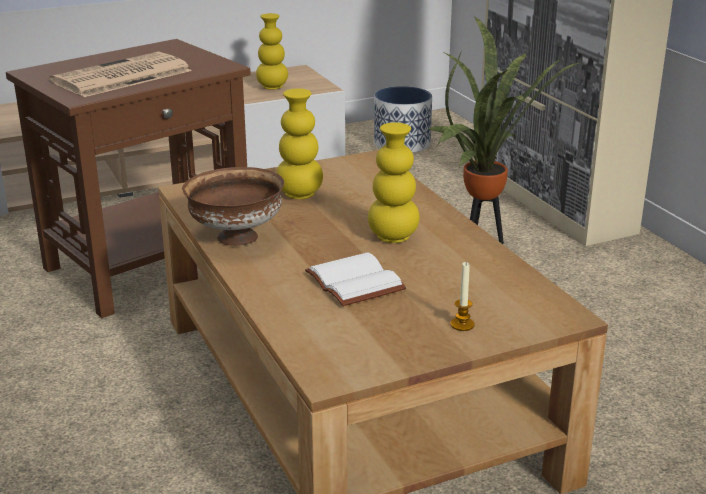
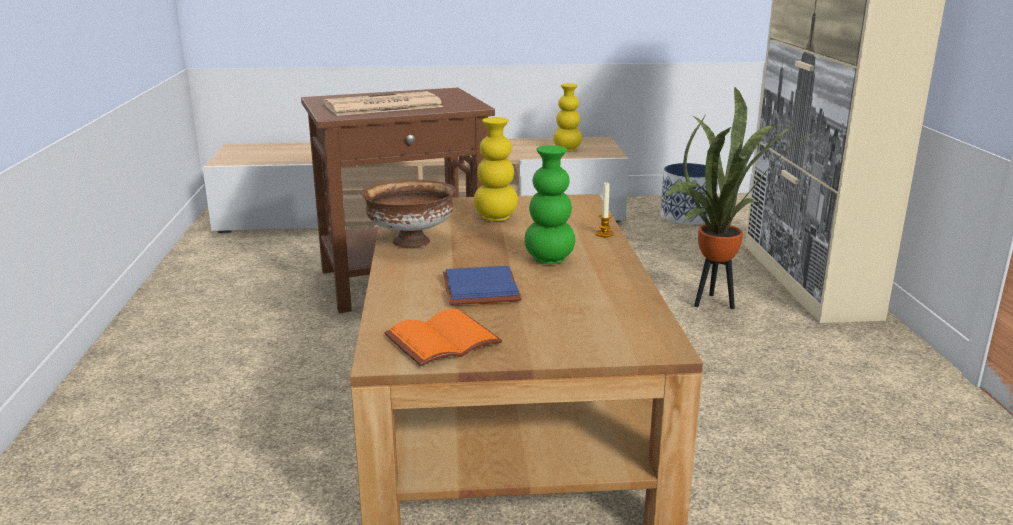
camera: 20 degrees right, 5 degrees down
white book [305,252,406,306] -> blue book [443,266,522,305]
yellow vase [368,122,420,243] -> green vase [524,145,575,264]
candle [450,262,475,331] -> candle moved to [595,182,614,237]
none -> orange book [384,309,502,366]

